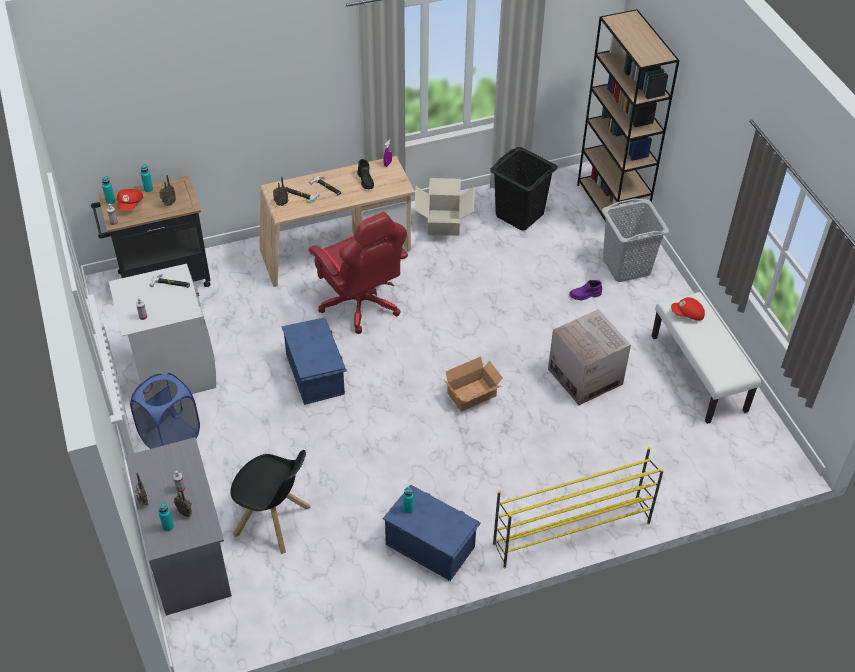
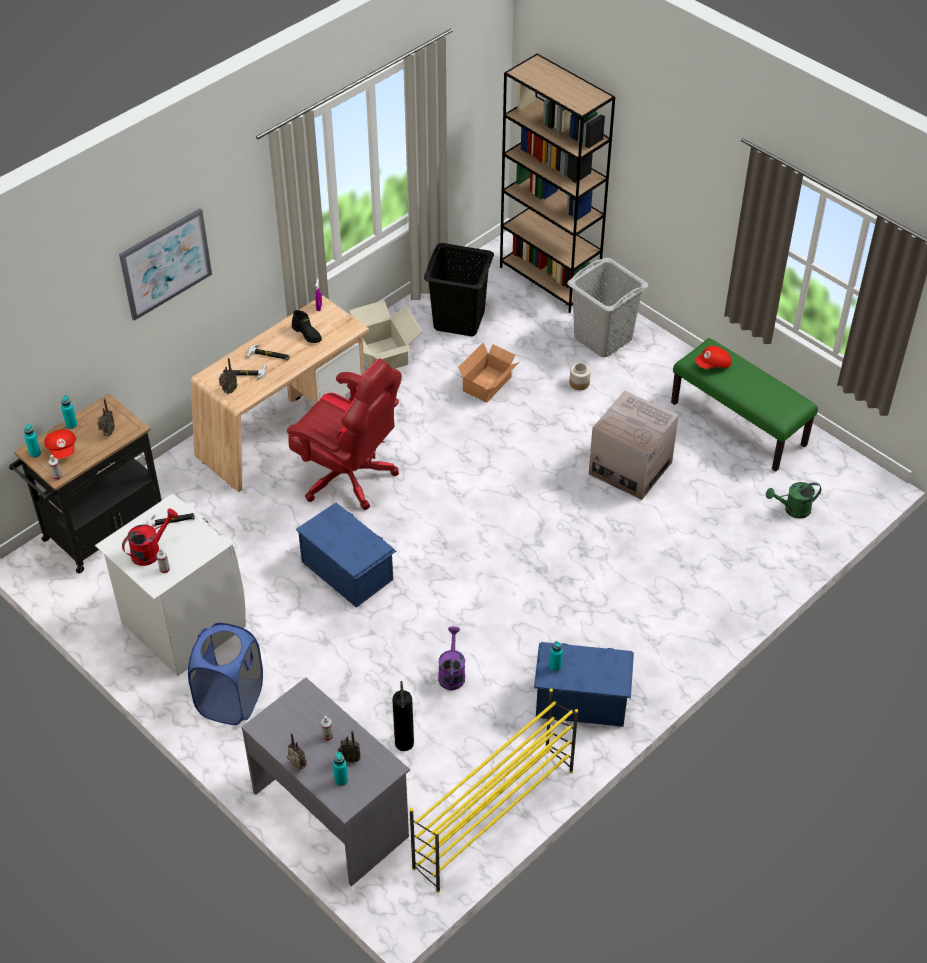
camera: 25 degrees left, 0 degrees up
black chair [230,450,311,554] -> fire extinguisher [392,681,414,751]
cardboard box [444,357,503,412] -> cardboard box moved to [458,342,520,403]
yellow shoe rack [493,447,664,568] -> yellow shoe rack moved to [410,689,578,893]
purple boot [569,280,602,300] -> jar [570,363,591,390]
white bench [651,292,761,424] -> green bench [671,338,818,472]
none -> picture [119,209,212,321]
none -> red watering can [122,508,178,566]
none -> purple watering can [438,627,465,690]
none -> green watering can [766,482,821,519]

